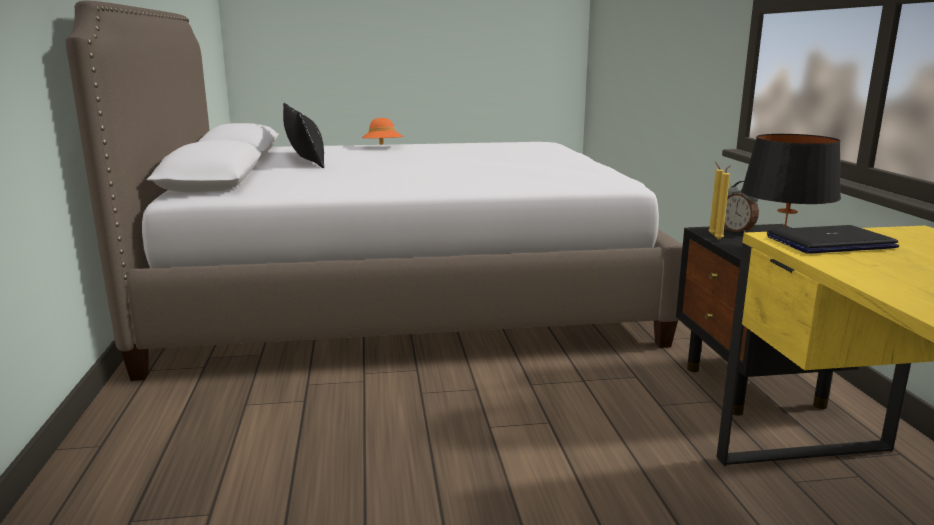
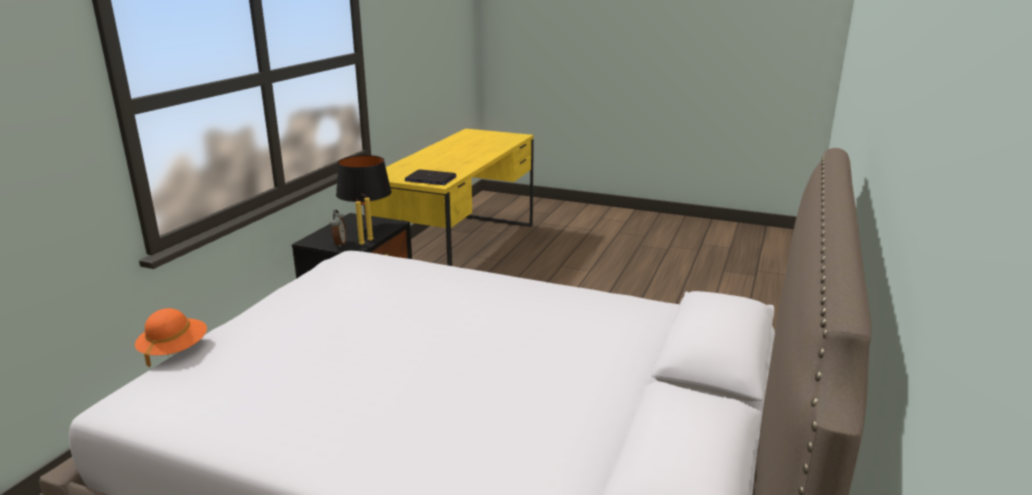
camera: 150 degrees left, 5 degrees up
black pillow [283,103,324,168] -> none
orange hat [361,118,403,145] -> orange hat moved to [135,308,207,367]

